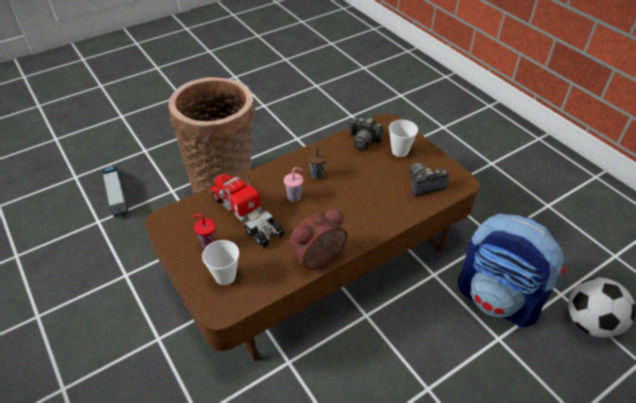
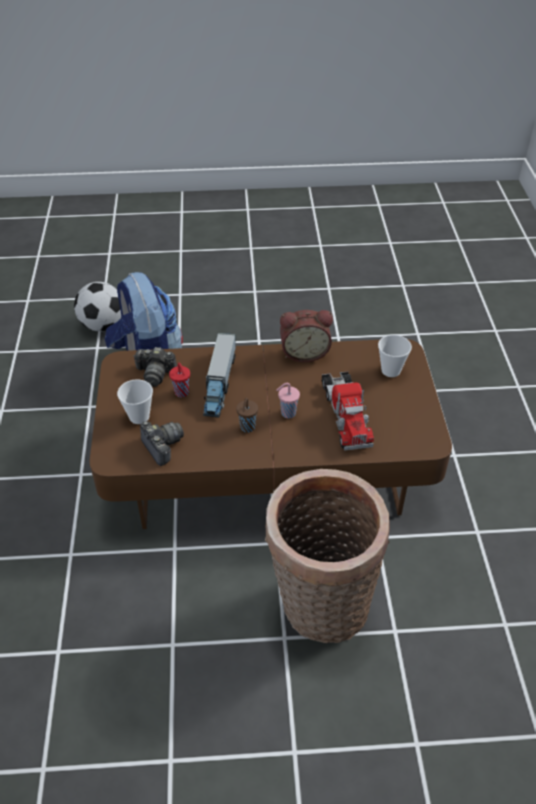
camera: 150 degrees left, 0 degrees up
toy truck [102,166,128,217] -> toy truck moved to [203,333,236,417]
red cup [193,214,216,249] -> red cup moved to [169,363,190,397]

